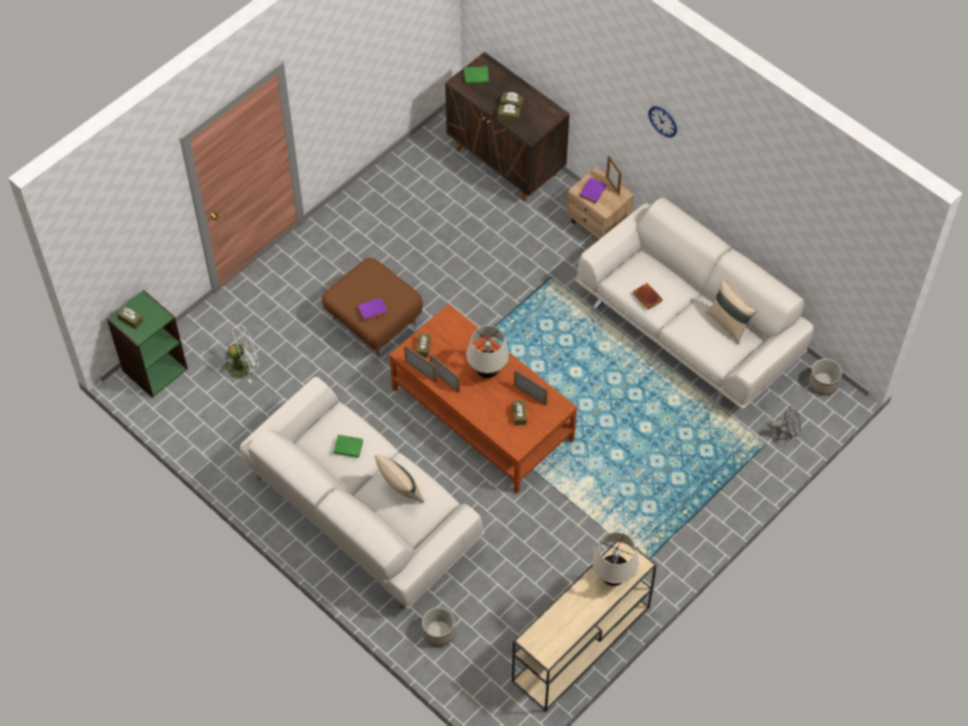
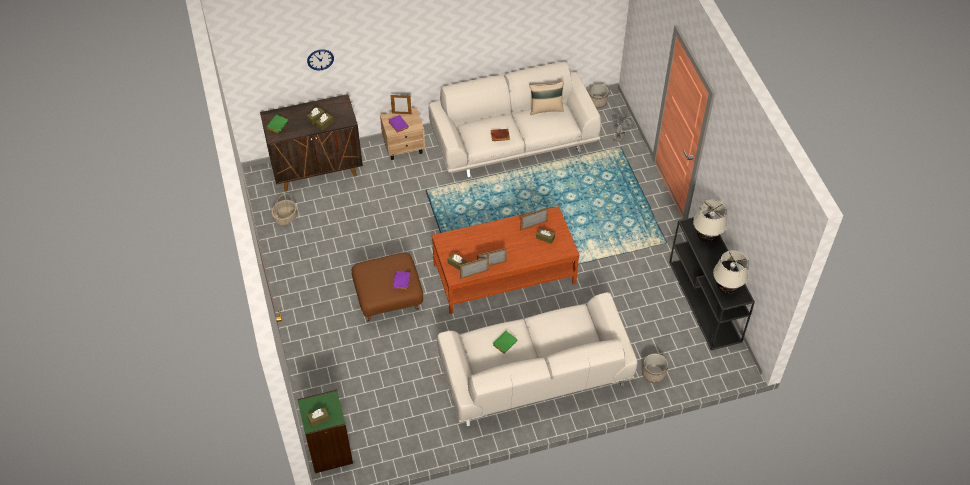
camera: 60 degrees left, 5 degrees down
white fan [220,325,259,383] -> none
beige pillow [375,455,424,503] -> none
beige table lamp [466,326,509,378] -> beige table lamp moved to [713,250,748,294]
beige console table [512,542,657,712] -> black console table [669,214,755,350]
wall clock [648,106,677,138] -> wall clock moved to [307,49,334,71]
none -> basket [272,193,297,225]

